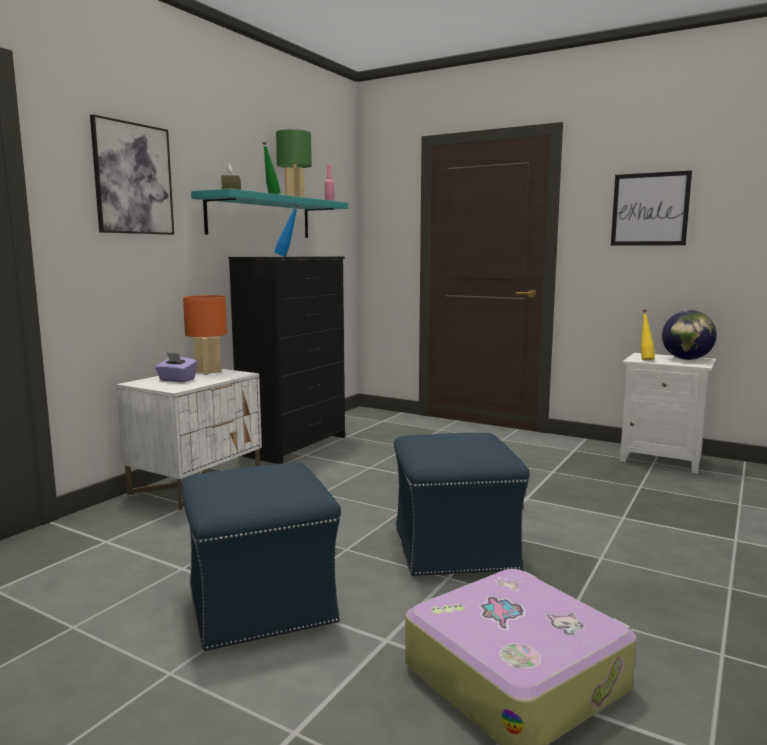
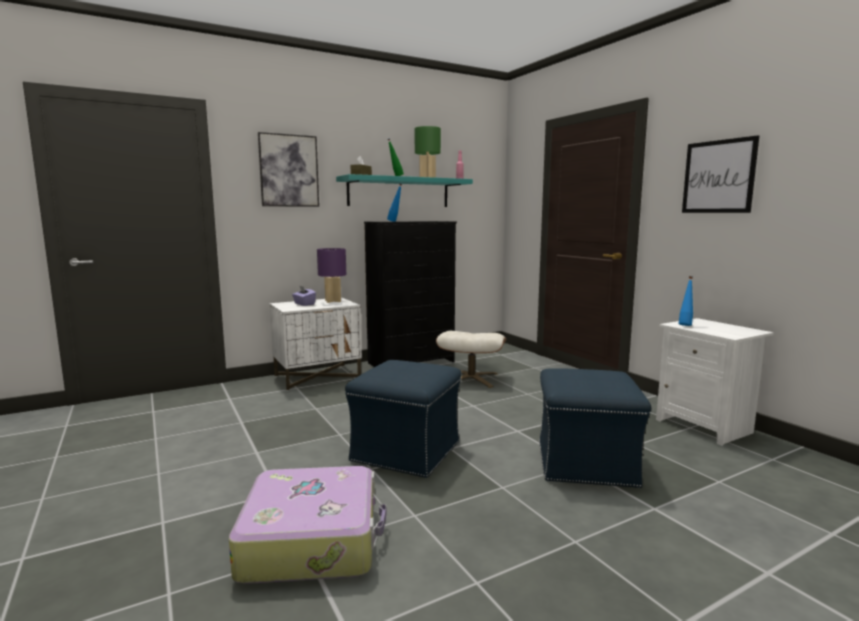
camera: 30 degrees right, 0 degrees up
blue ottoman [182,462,341,651] -> blue ottoman moved to [539,368,651,488]
orange table lamp [183,295,227,375] -> purple table lamp [317,248,346,303]
yellow bottle [641,310,655,360] -> blue bottle [679,276,693,326]
globe [662,310,717,360] -> none
none -> beige ottoman [436,331,506,388]

